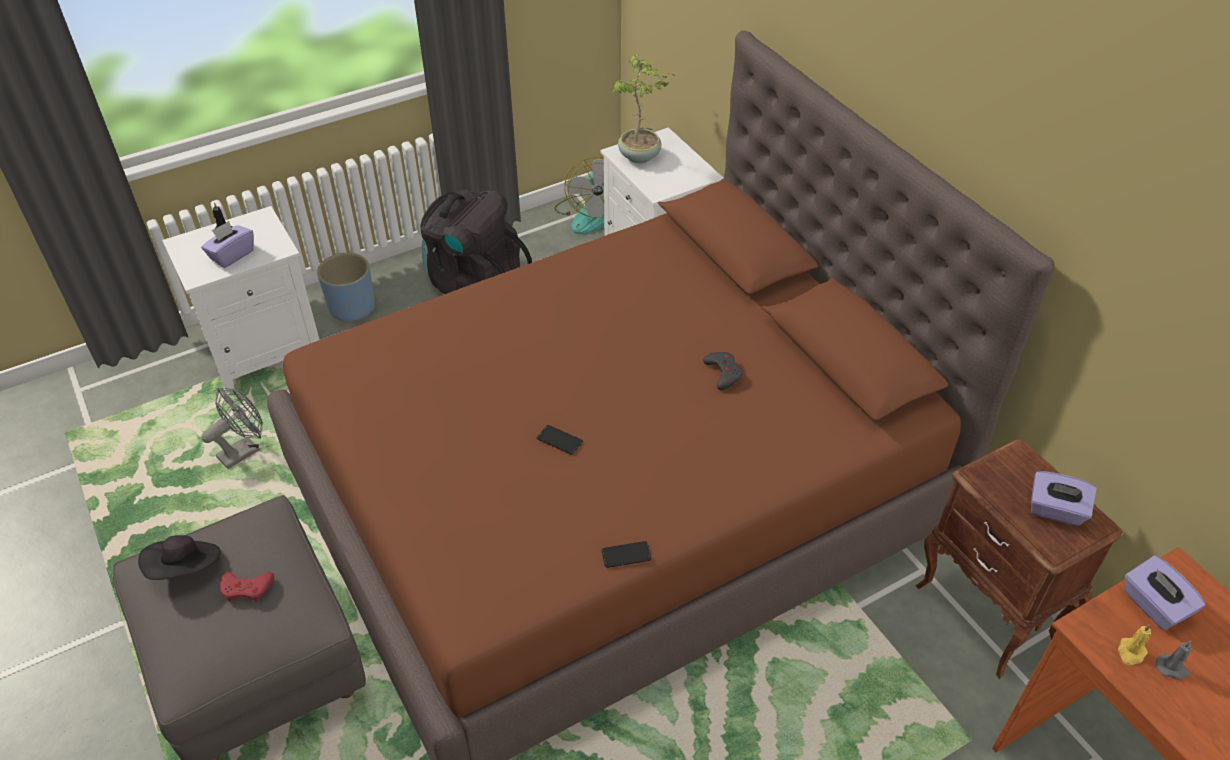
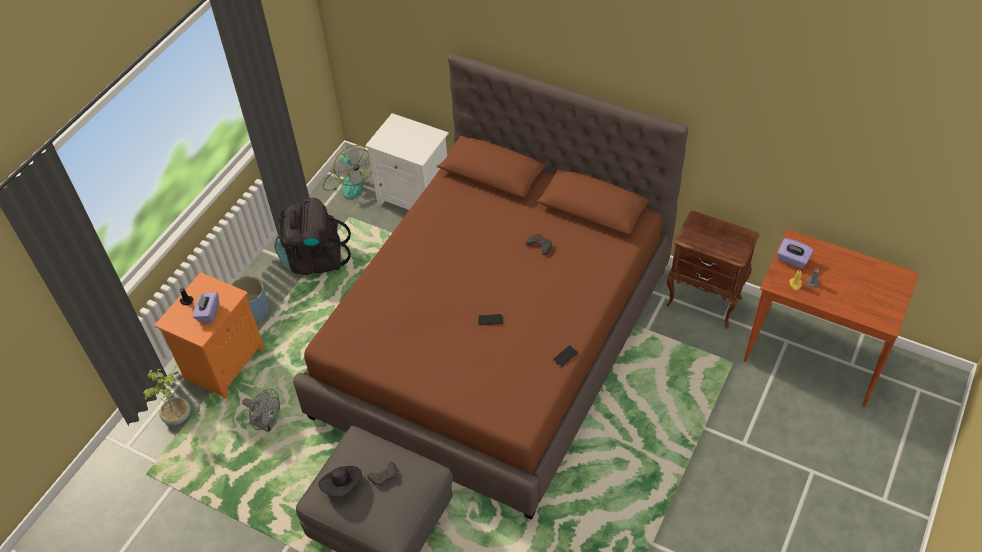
camera: 30 degrees left, 5 degrees up
white nightstand [162,206,320,393] -> orange nightstand [154,272,265,399]
grey fan [201,387,263,469] -> grey fan turned 105 degrees clockwise [242,389,280,433]
red game controller [220,572,274,602] -> grey game controller [368,462,397,487]
potted plant [611,54,675,163] -> potted plant moved to [143,365,191,425]
purple tissue box [1031,471,1097,526] -> none

